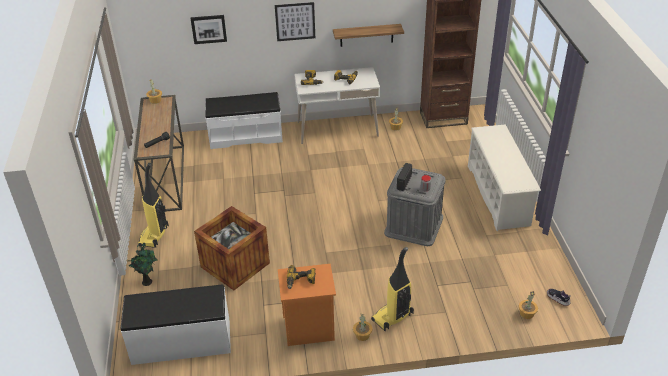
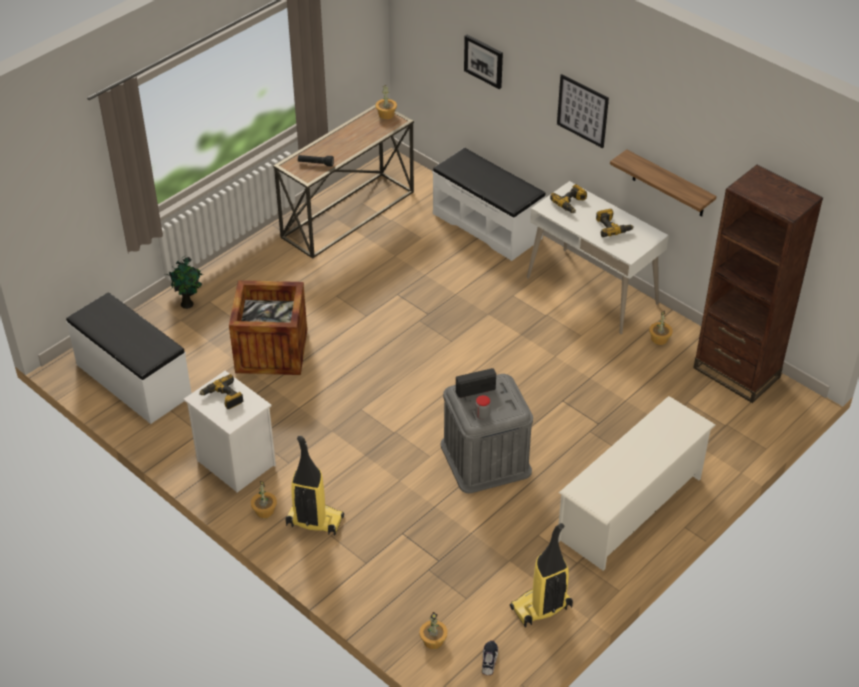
camera: 50 degrees right, 5 degrees up
vacuum cleaner [138,163,169,248] -> vacuum cleaner moved to [510,523,573,627]
orange nightstand [278,264,336,346] -> white nightstand [183,371,276,492]

